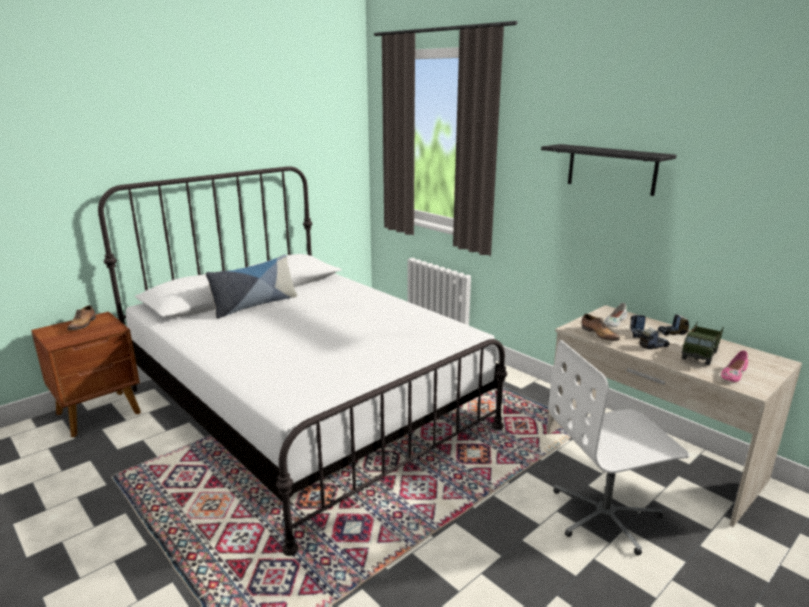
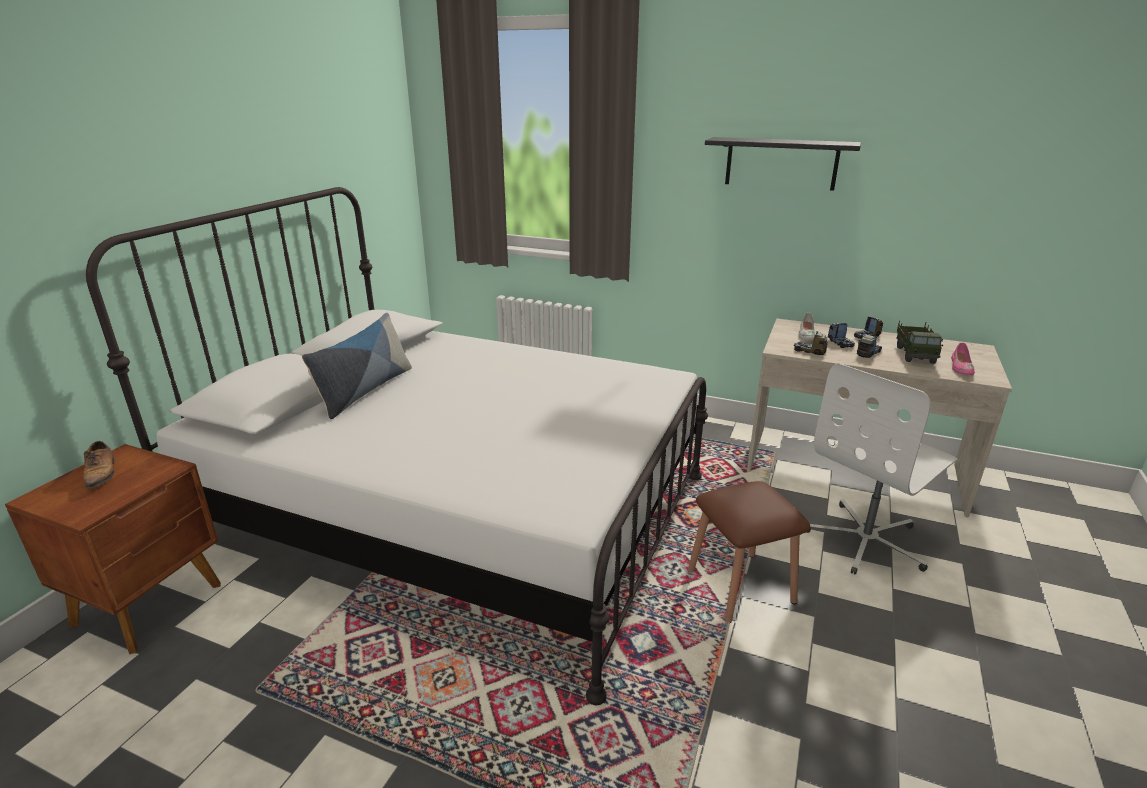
camera: 25 degrees left, 5 degrees up
shoe [582,314,620,341] -> toy truck [794,331,828,355]
none -> brown stool [688,481,810,623]

